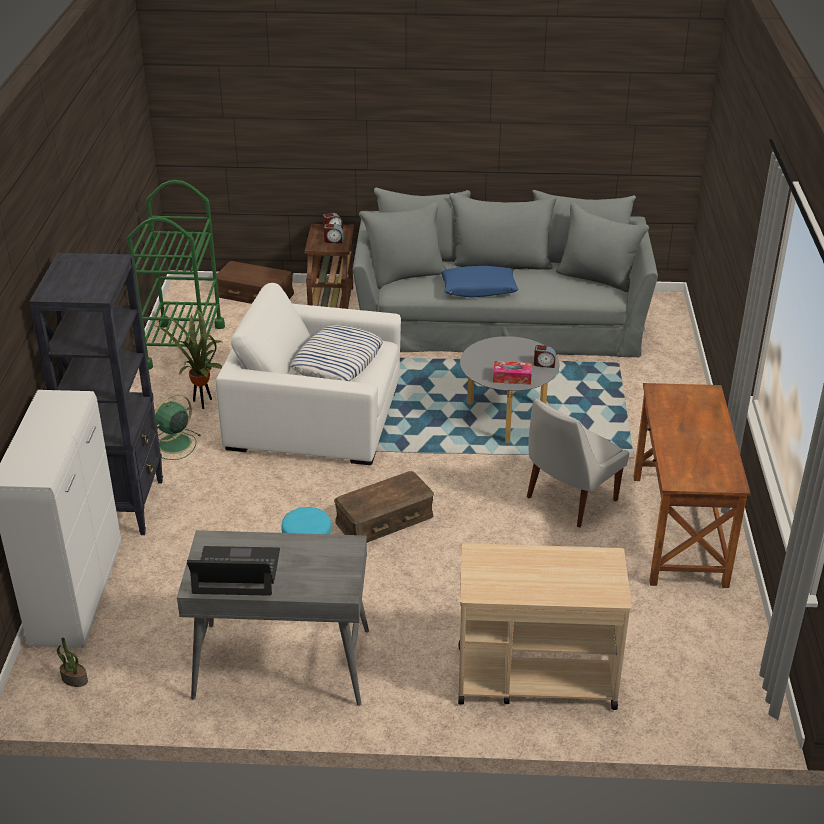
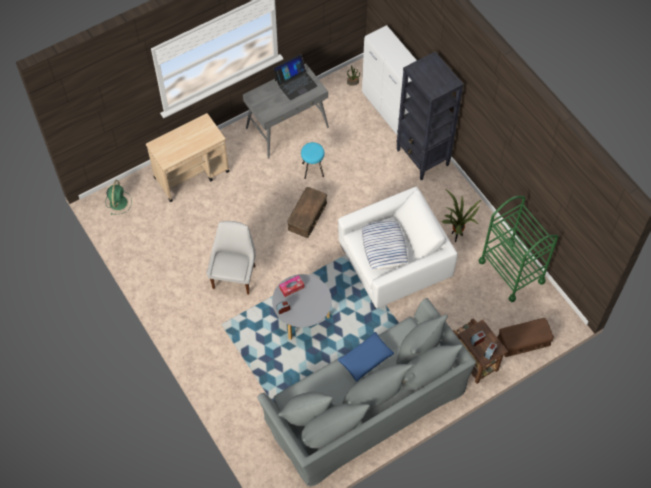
camera: 145 degrees right, 25 degrees up
green fan [155,394,200,460] -> green fan moved to [106,180,132,215]
brown desk [634,383,751,588] -> none

